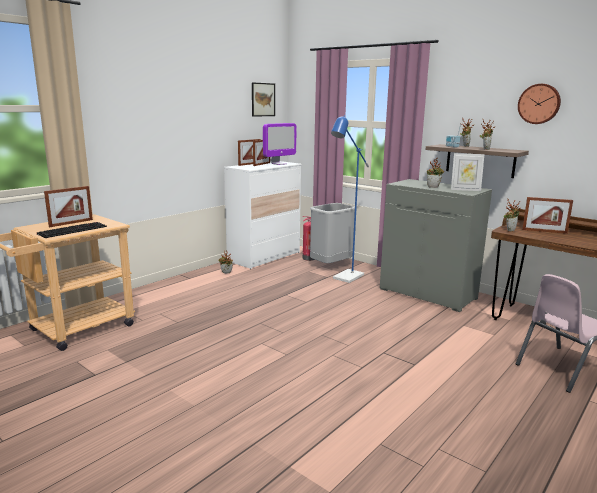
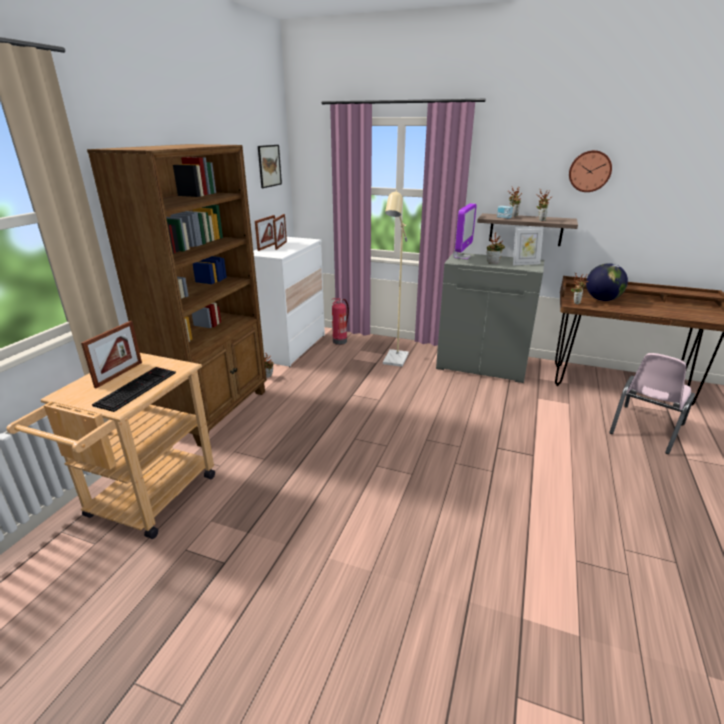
camera: 20 degrees left, 10 degrees up
monitor [263,123,296,165] -> monitor moved to [453,203,476,260]
grey trash can [310,203,355,263] -> none
blue floor lamp [331,115,369,283] -> beige floor lamp [383,190,409,367]
picture frame [522,197,573,234] -> globe [586,263,628,301]
none -> brown bookcase [87,144,267,447]

